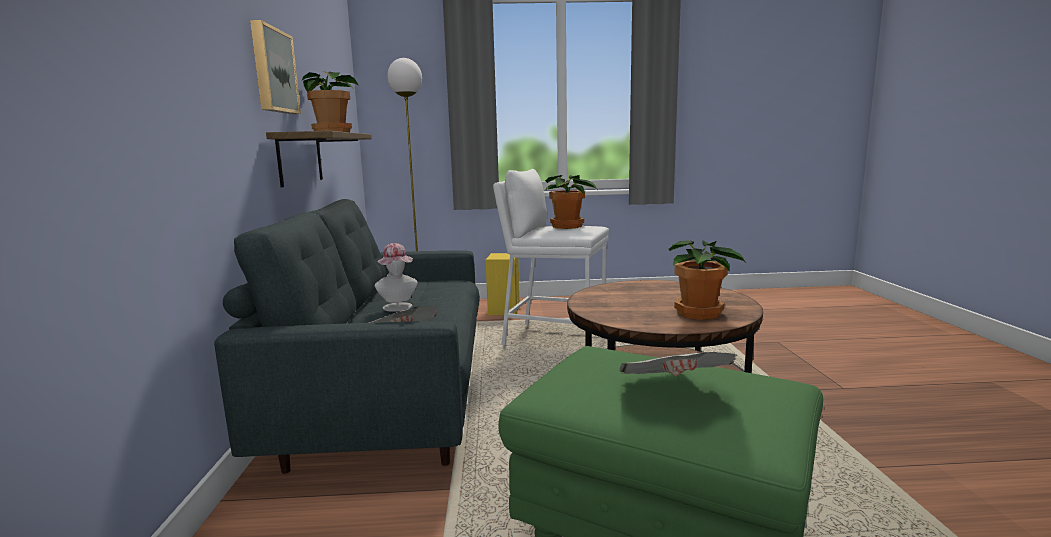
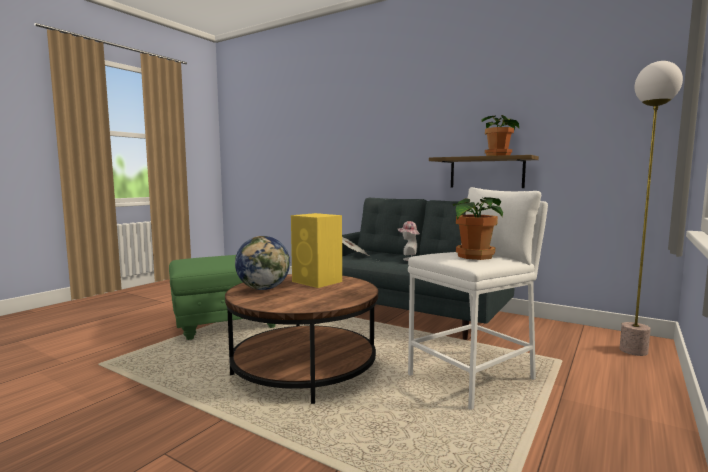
camera: 125 degrees right, 5 degrees down
picture [250,20,301,114] -> none
yellow speaker [486,253,520,315] -> yellow speaker moved to [291,213,342,288]
newspaper [619,352,737,376] -> none
potted plant [669,240,747,320] -> globe [235,236,290,290]

